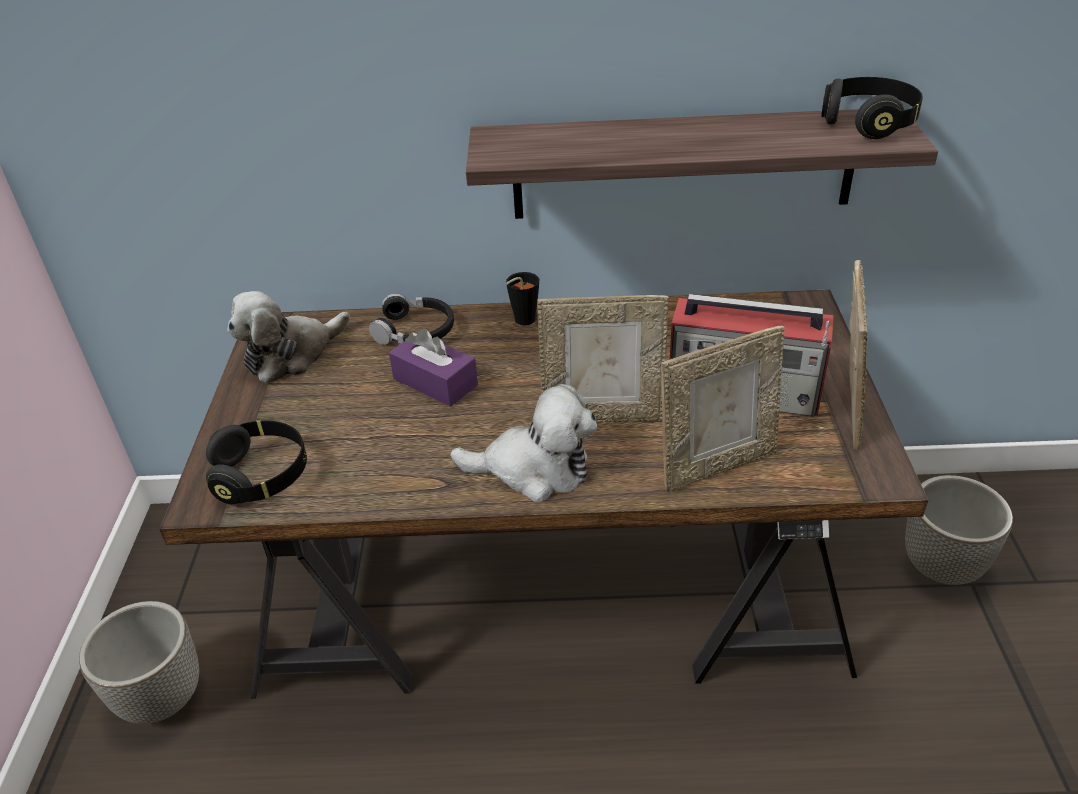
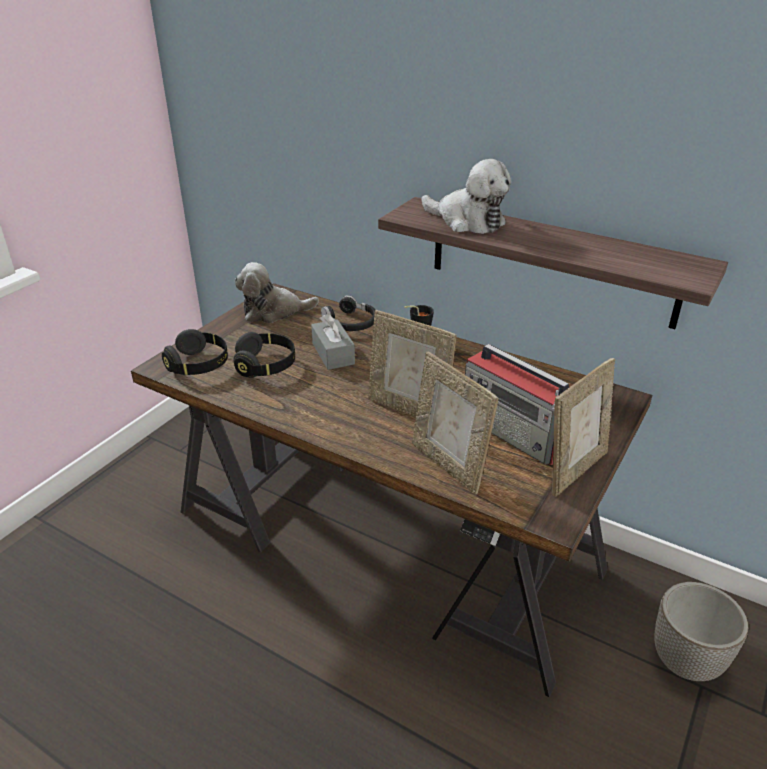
camera: 30 degrees right, 5 degrees down
planter [79,601,199,724] -> none
purple tissue box [389,328,478,407] -> grey tissue box [311,314,355,370]
plush toy [450,384,597,502] -> plush toy moved to [421,159,511,234]
picture frame [661,326,784,492] -> picture frame turned 45 degrees clockwise [412,351,498,494]
black headphones [821,77,923,139] -> black headphones moved to [234,332,295,378]

